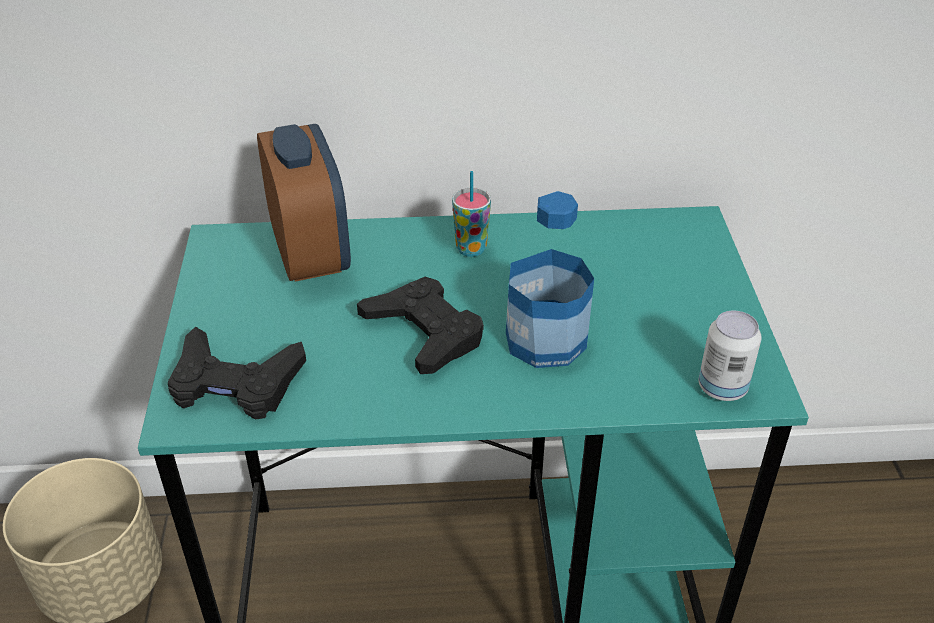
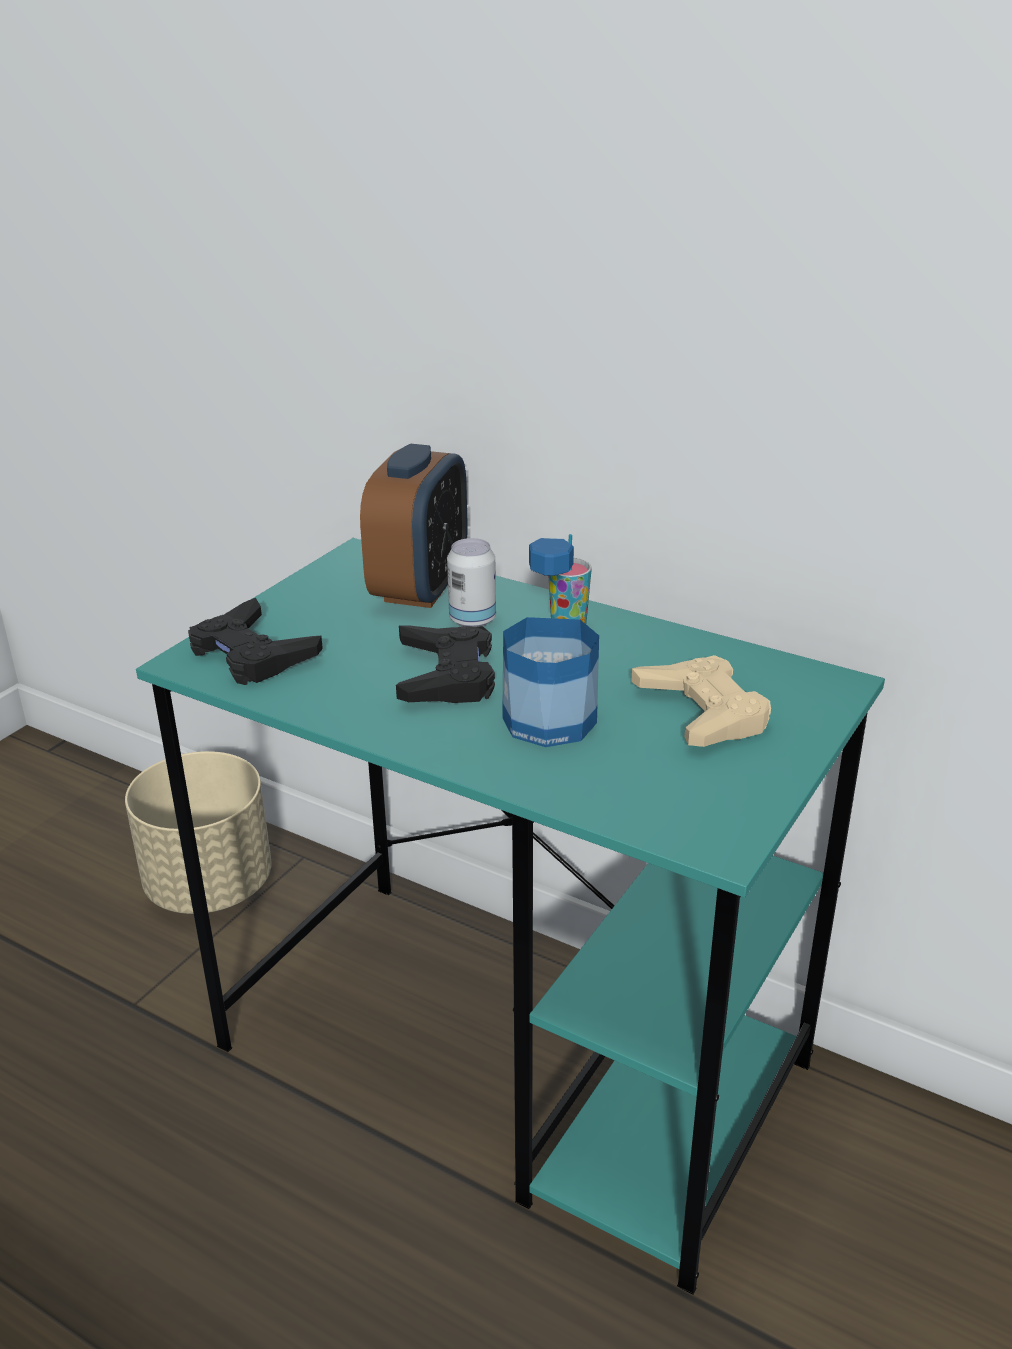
camera: 35 degrees right, 10 degrees down
can [698,311,762,401] -> can moved to [447,538,496,627]
none -> beige game controller [631,655,771,747]

